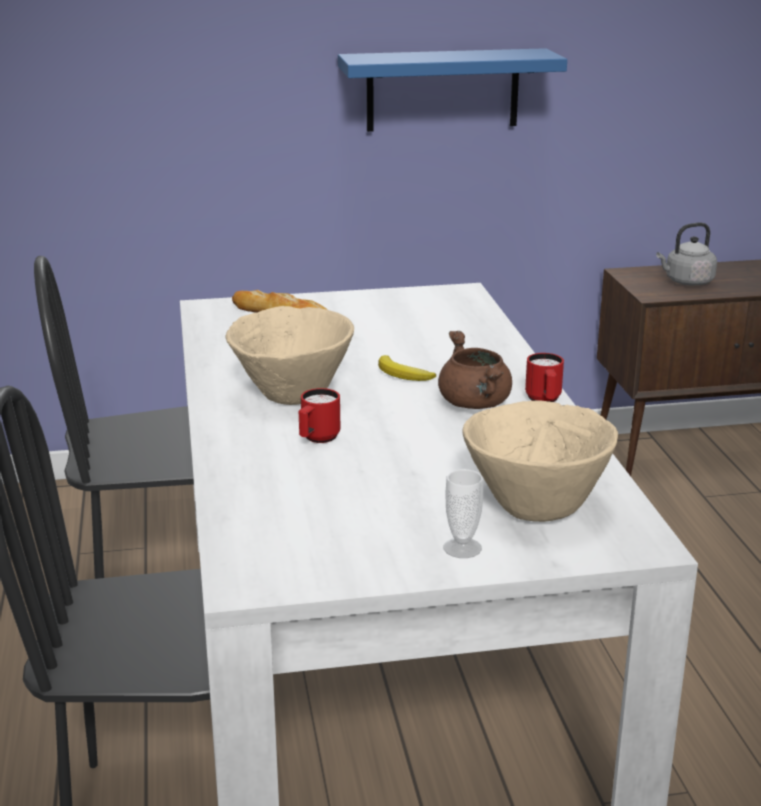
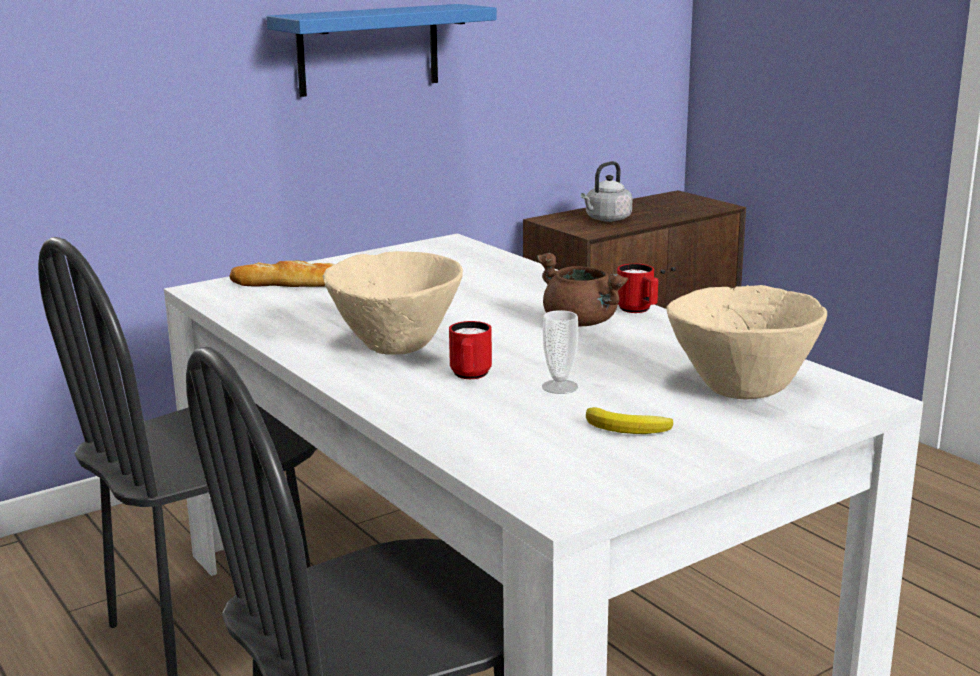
camera: 25 degrees left, 5 degrees down
banana [378,355,436,381] -> banana moved to [586,407,673,434]
cup [443,469,483,558] -> cup moved to [542,310,578,394]

